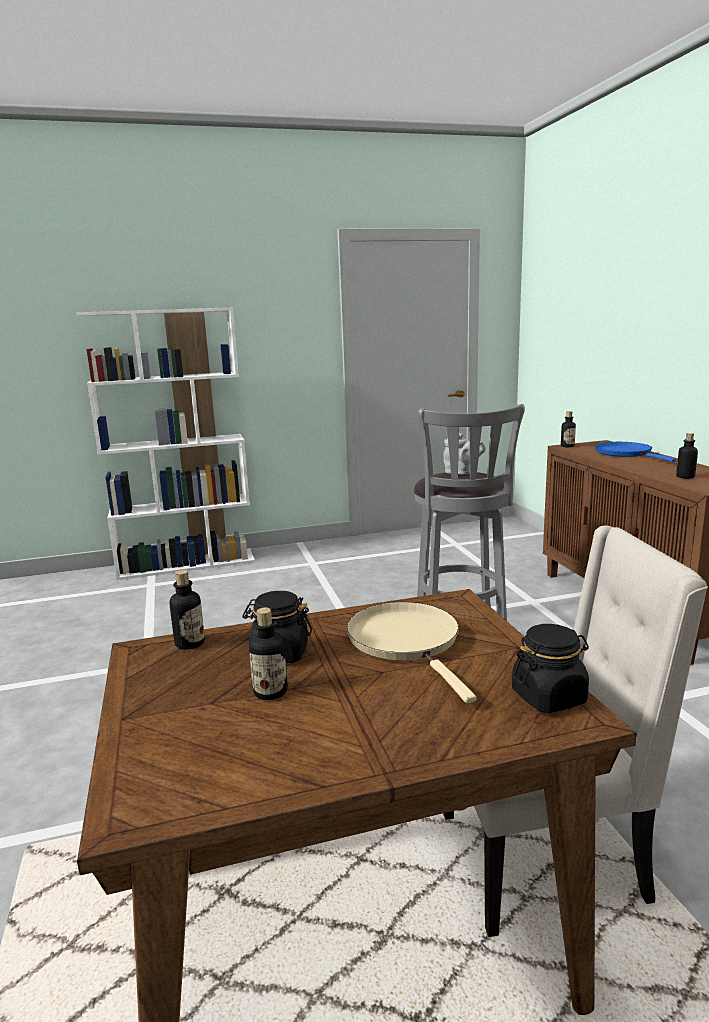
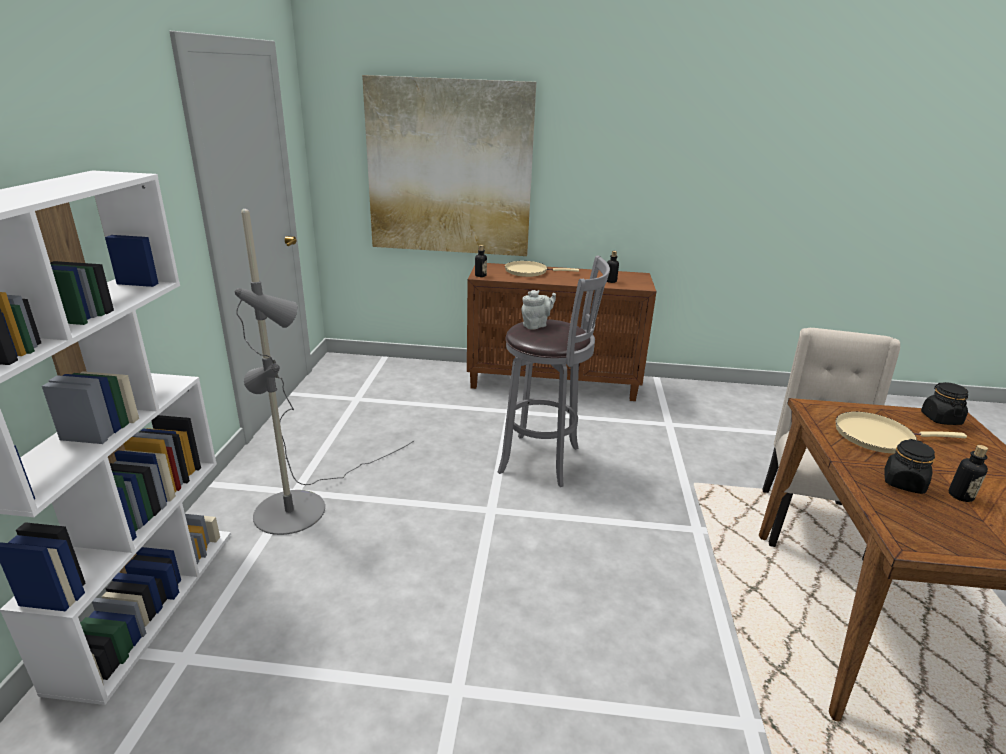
camera: 70 degrees left, 10 degrees up
bottle [169,570,205,650] -> none
blue frying pan [595,442,676,462] -> beige frying pan [505,261,579,277]
none -> grey floor lamp [235,209,414,535]
none -> picture [362,75,536,256]

